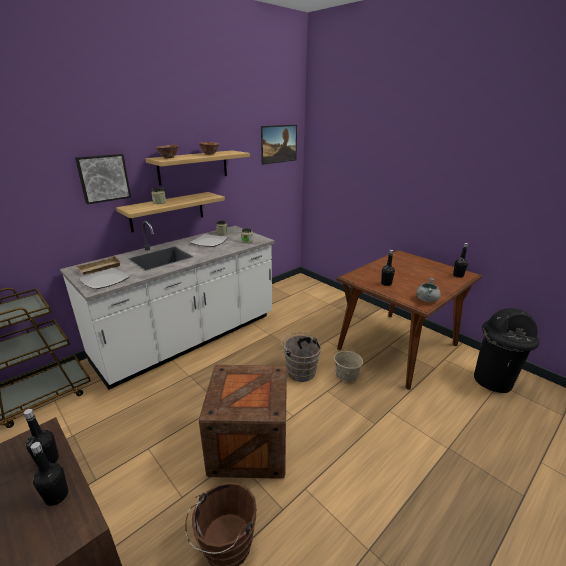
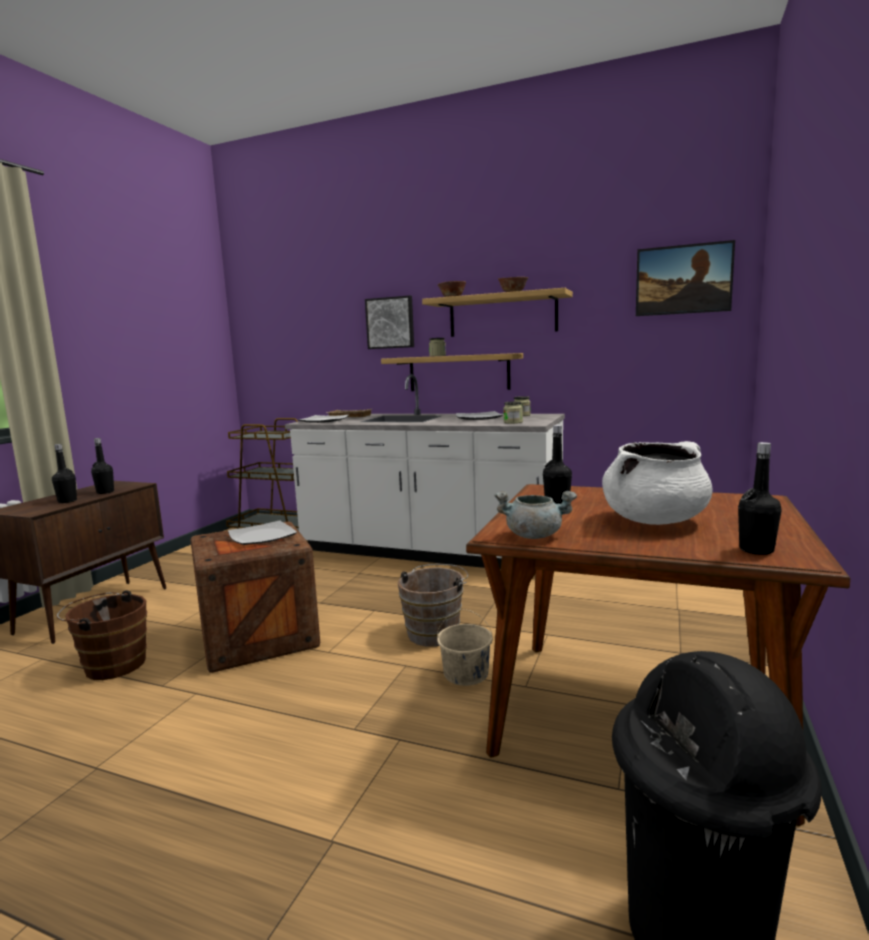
camera: 65 degrees right, 15 degrees down
none -> plate [228,521,297,545]
none -> white cooking pot [602,441,713,525]

